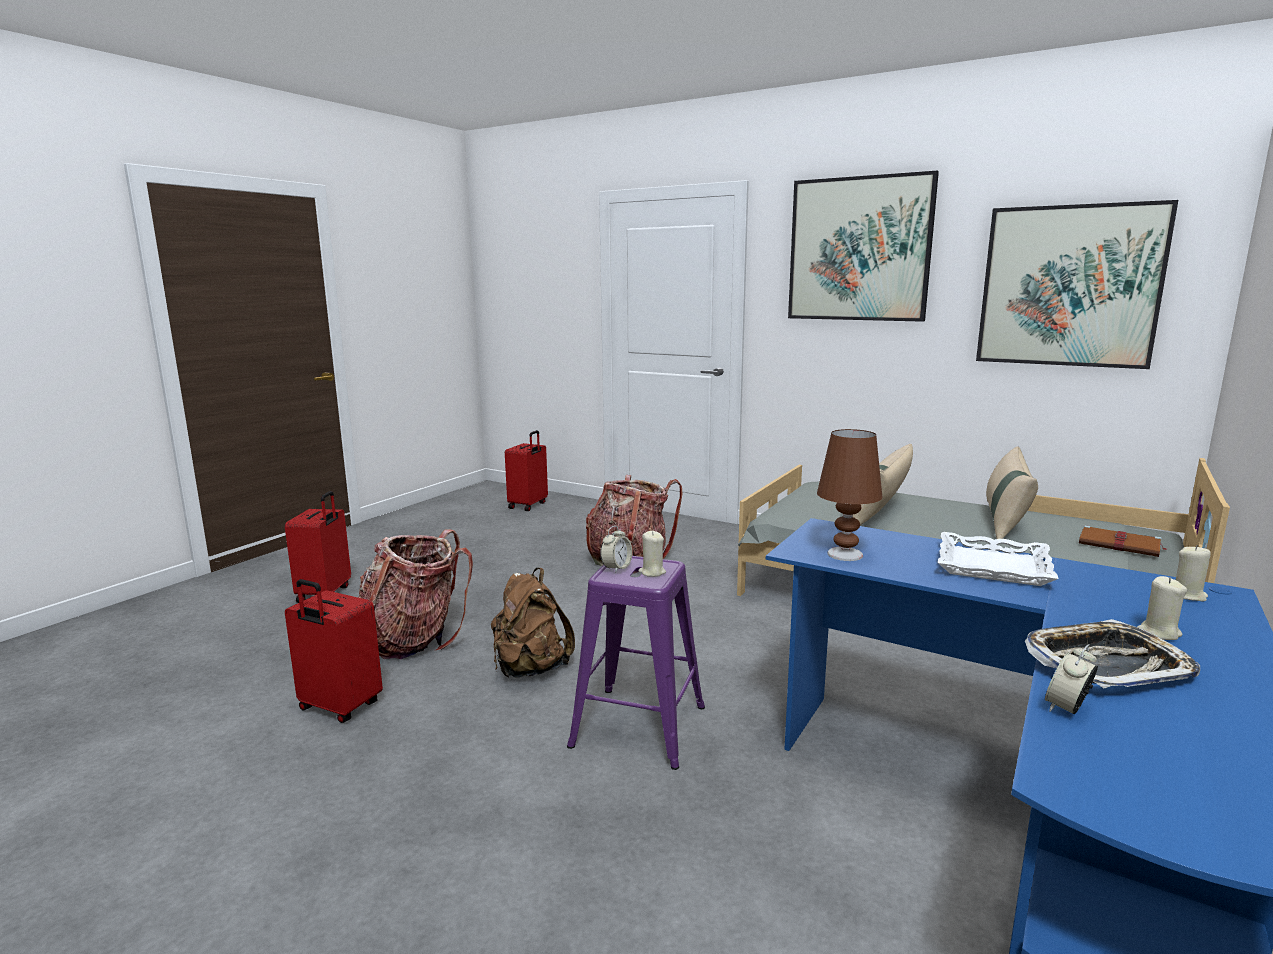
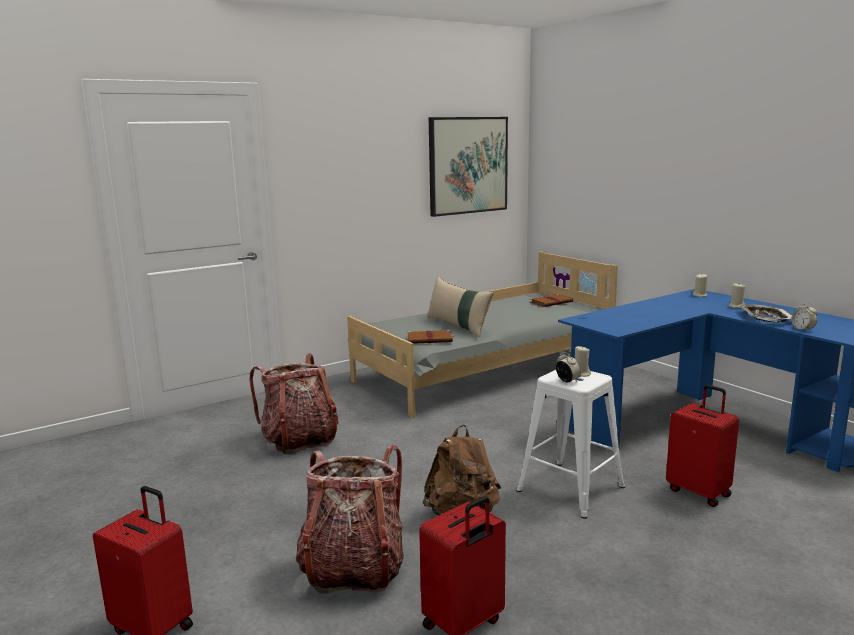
camera: 65 degrees left, 0 degrees up
red suitcase [505,430,548,511] -> red suitcase moved to [666,385,739,507]
purple stool [567,556,705,770] -> white stool [516,370,625,519]
picture [788,171,939,322] -> none
brown table lamp [817,429,882,561] -> none
white tray [938,532,1059,586] -> none
beige pillow [986,446,1038,539] -> none
none -> brown book [407,330,454,344]

